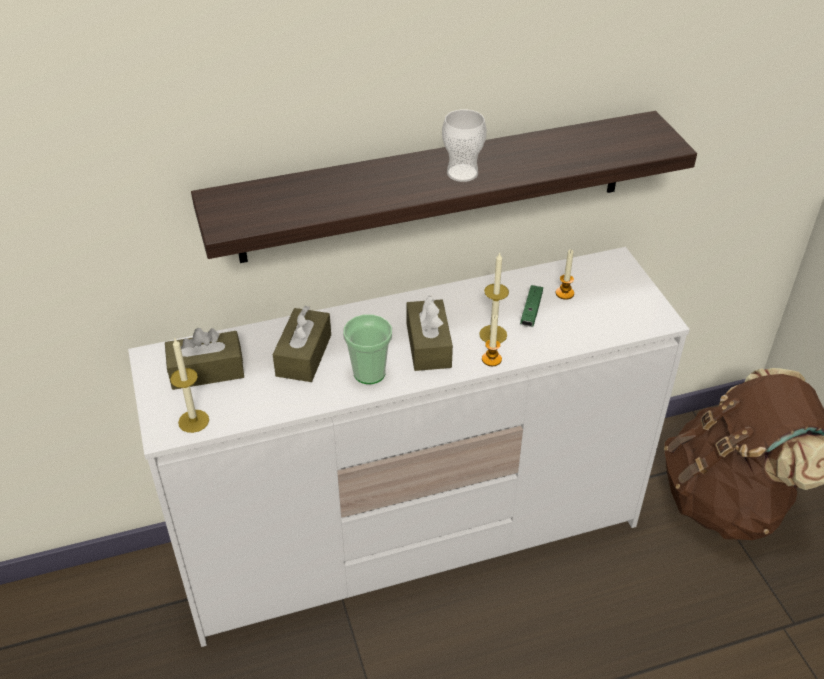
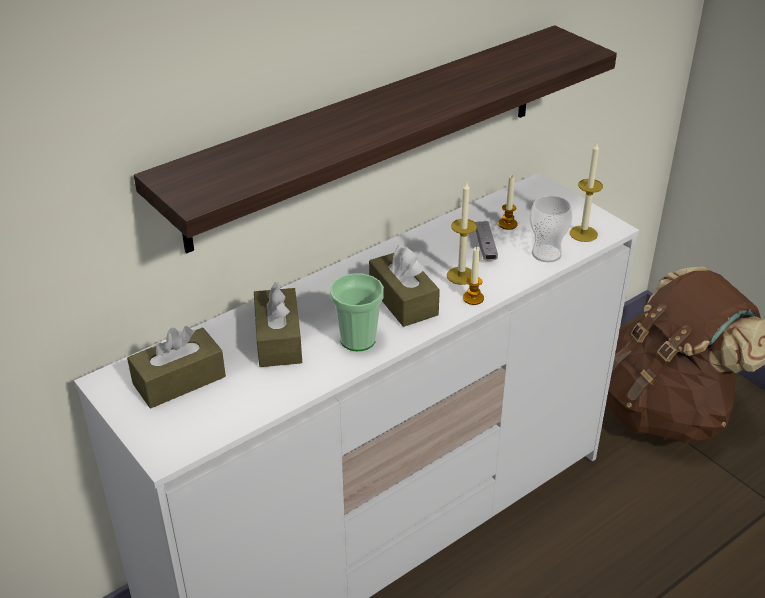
camera: 20 degrees left, 5 degrees down
candle [170,339,209,433] -> candle moved to [570,143,603,242]
cup [442,109,487,182] -> cup moved to [530,195,573,262]
green game controller [520,285,543,327] -> grey game controller [475,221,498,260]

